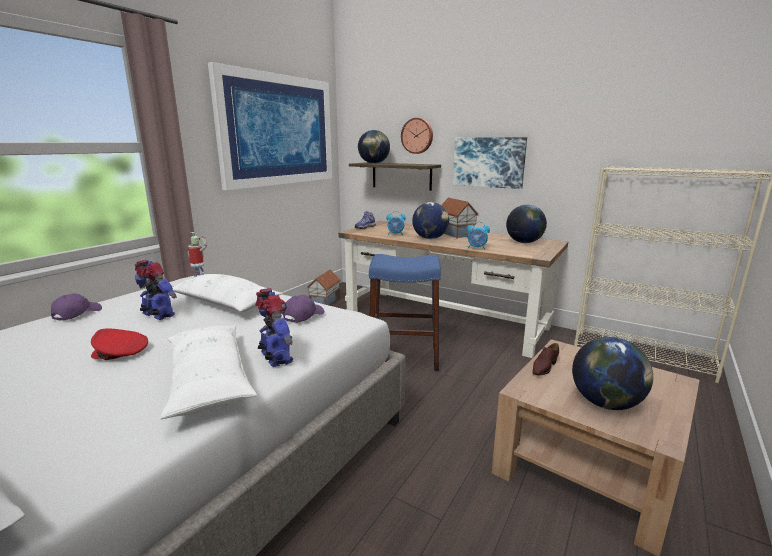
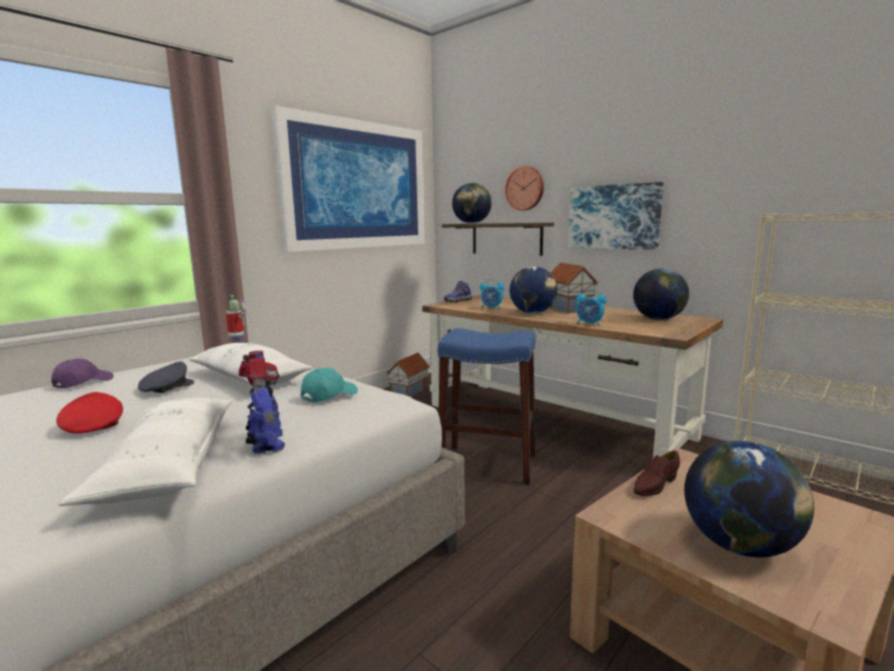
camera: 10 degrees right, 5 degrees down
red cap [91,328,148,360] -> red cap turned 45 degrees clockwise [56,392,123,434]
toy robot [135,260,177,320] -> grey cap [138,361,194,393]
purple cap [283,295,324,323] -> turquoise cap [301,368,358,402]

